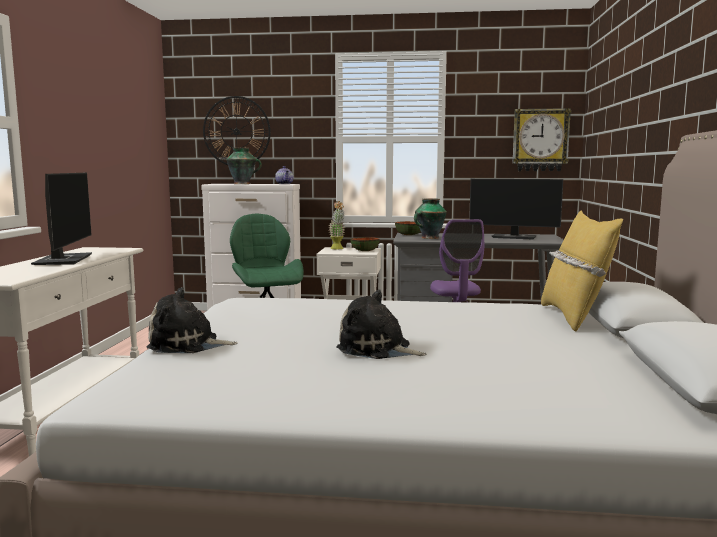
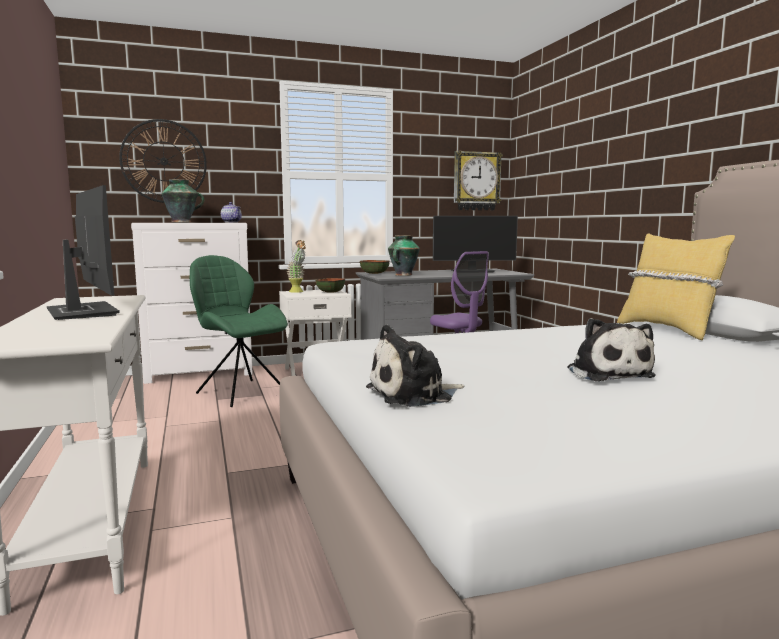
camera: 25 degrees left, 0 degrees up
plush toy [336,290,427,359] -> plush toy turned 105 degrees counterclockwise [567,318,656,382]

